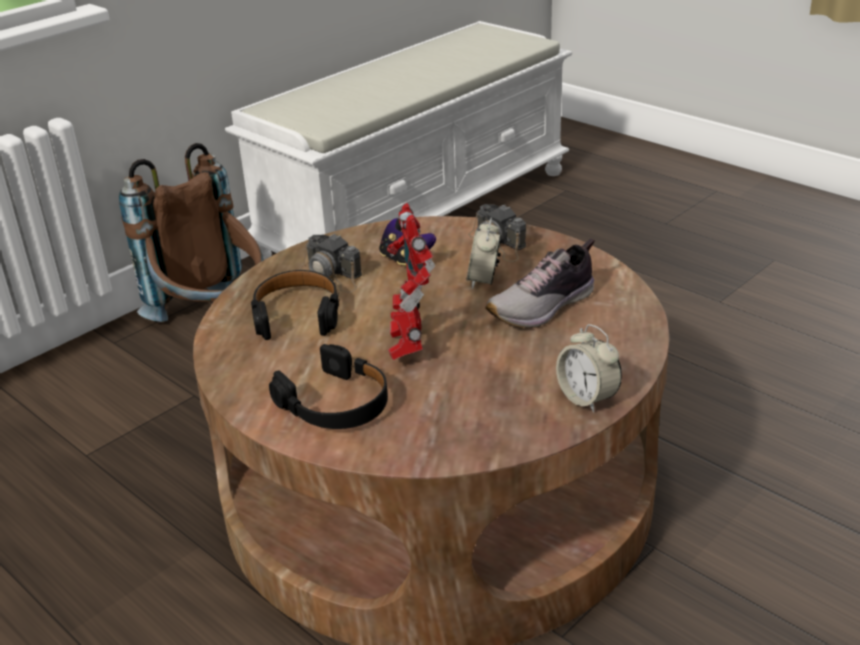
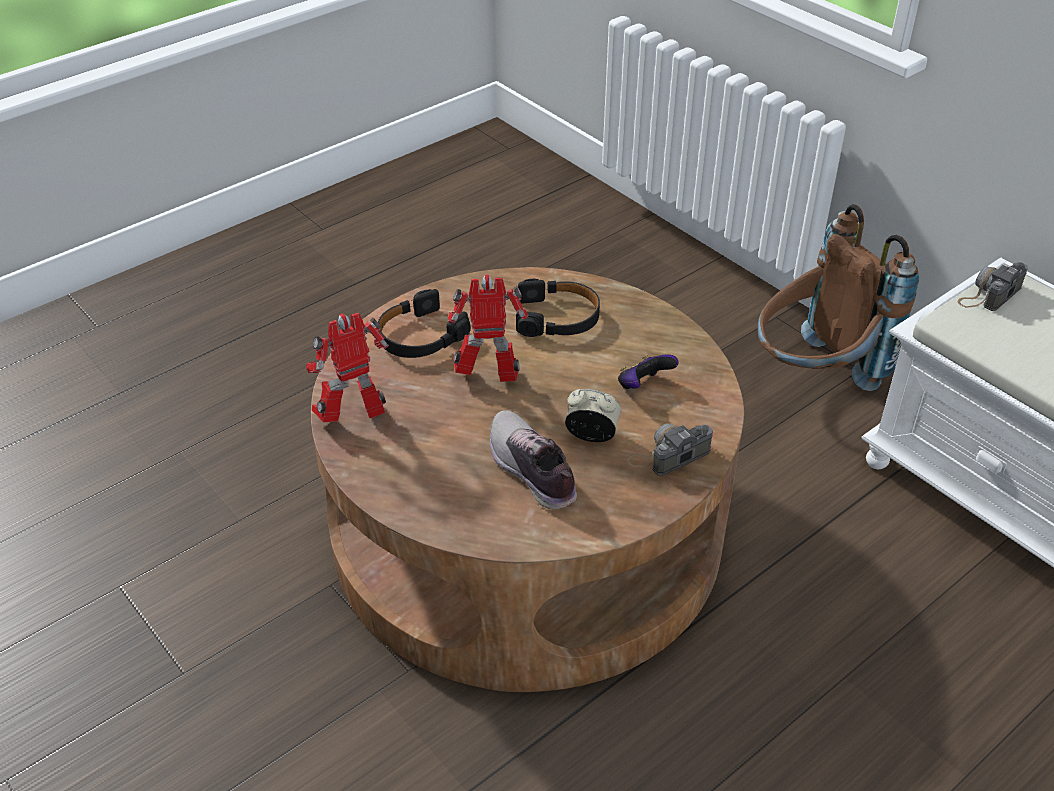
camera: 95 degrees right, 10 degrees up
camera [299,234,362,293] -> camera moved to [958,262,1028,311]
alarm clock [556,324,622,413] -> none
none -> toy robot [306,313,389,423]

